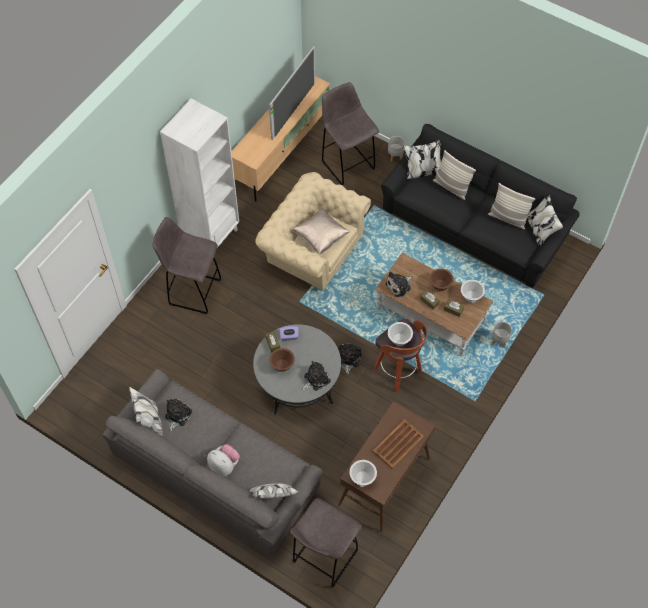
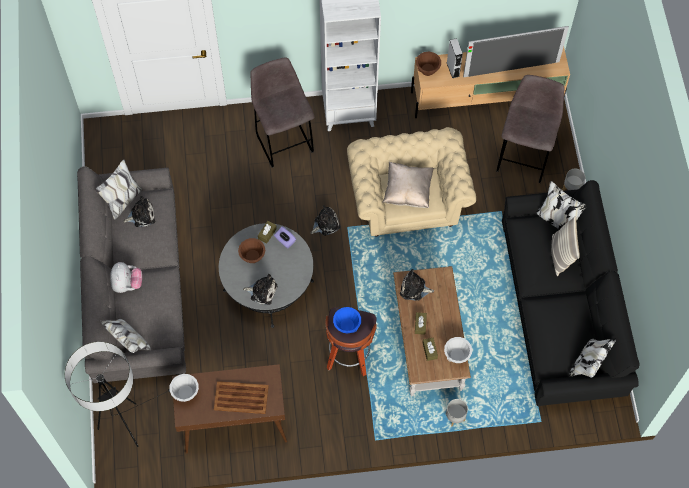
camera: 50 degrees right, 5 degrees up
grey stool [290,498,362,588] -> floor lamp [65,342,170,447]
plush toy [338,343,361,375] -> plush toy moved to [311,205,341,236]
white bowl [388,322,413,346] -> blue bowl [333,307,361,334]
brown bowl [429,268,454,291] -> brown bowl moved to [416,52,441,76]
pillow [488,183,536,230] -> none
none -> grey speaker [447,38,463,78]

